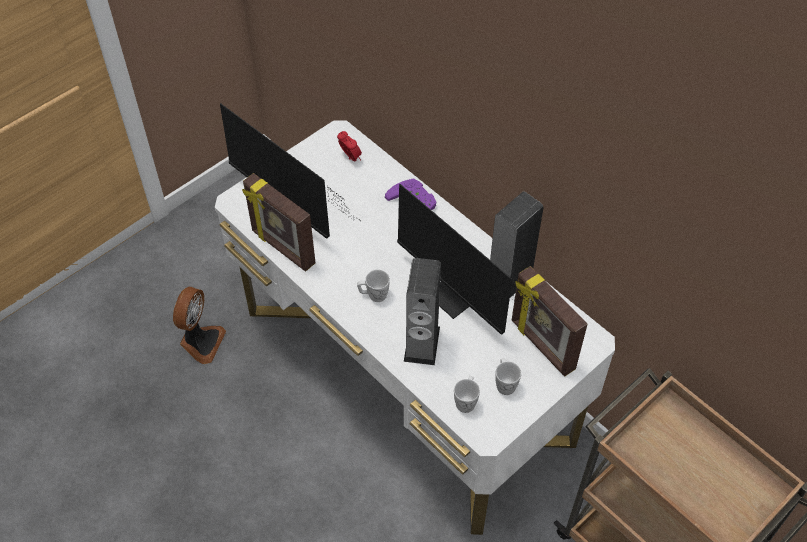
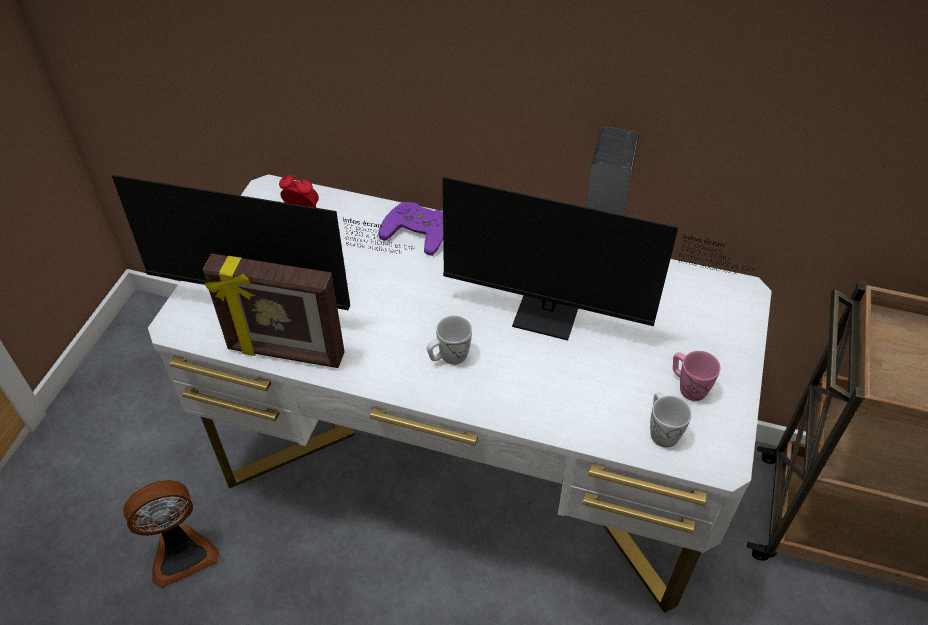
camera: 30 degrees left, 5 degrees down
fan [173,287,226,364] -> fan turned 75 degrees clockwise [123,480,219,588]
speaker [404,258,441,365] -> none
white mug [495,358,521,395] -> pink mug [673,351,720,401]
picture frame [512,266,588,377] -> none

